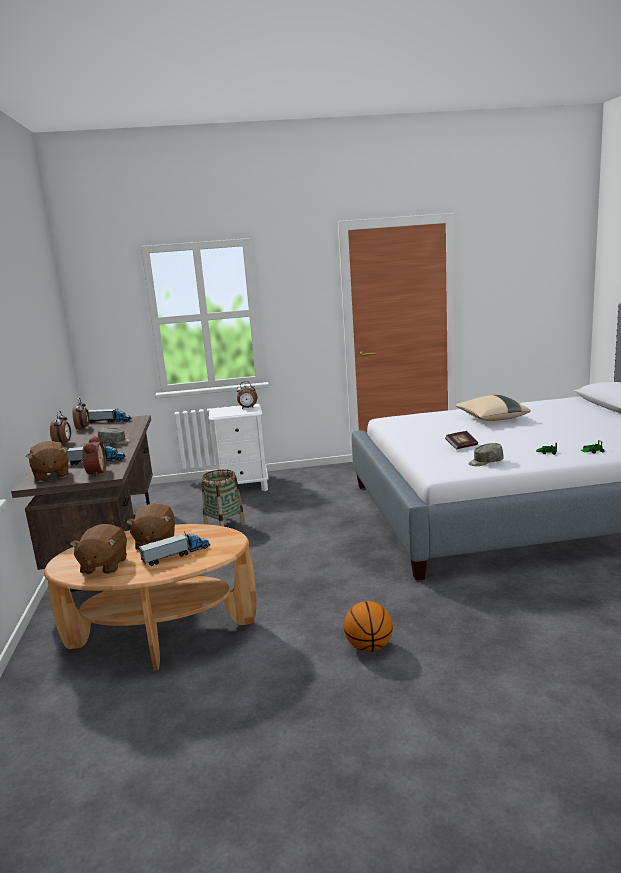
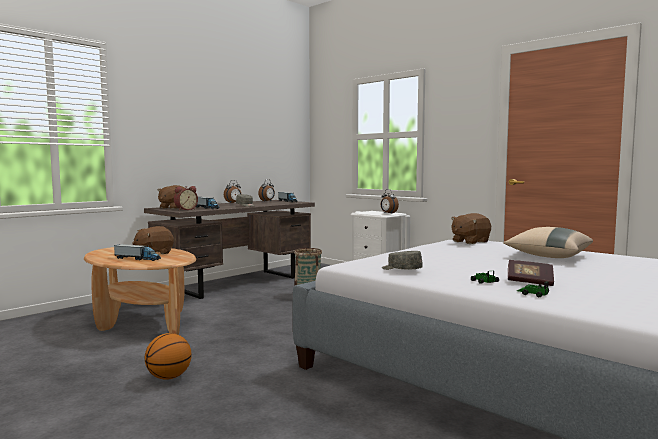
camera: 50 degrees right, 10 degrees down
brown plush toy [70,524,127,574] -> brown plush toy moved to [451,213,491,244]
book [445,431,478,449] -> book moved to [508,260,554,286]

